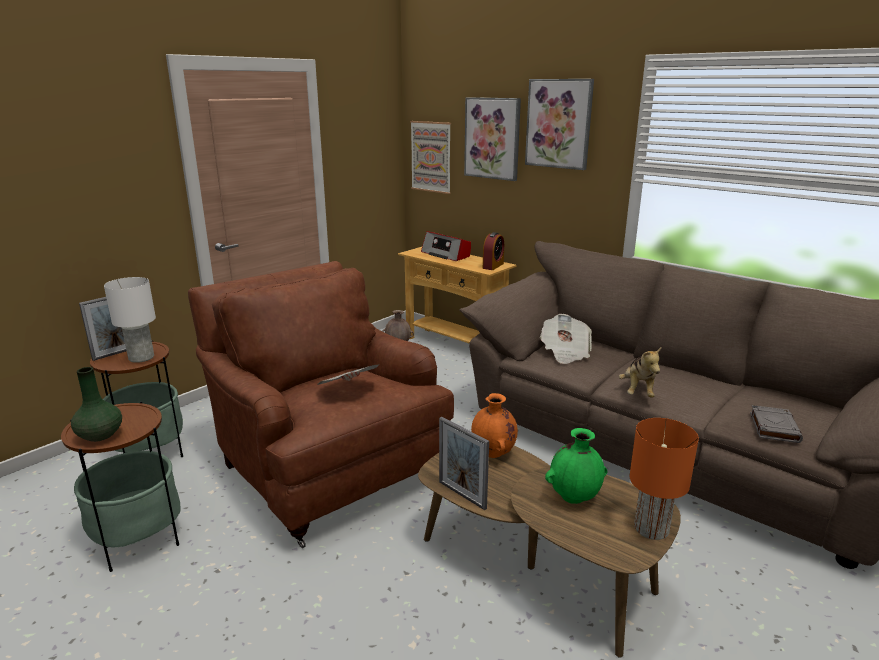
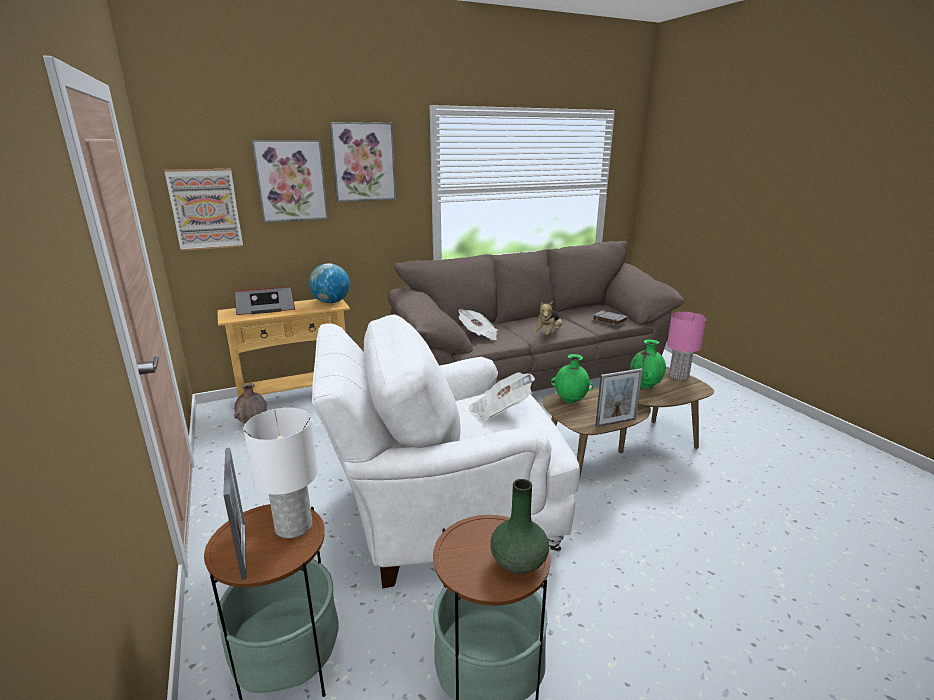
camera: 65 degrees left, 0 degrees up
brown armchair [188,261,454,548] -> white armchair [312,315,580,589]
orange vase [471,393,518,458] -> green vase [551,354,593,403]
alarm clock [483,232,504,270] -> globe [309,263,350,303]
plush toy [619,348,661,398] -> plush toy turned 90 degrees clockwise [534,301,562,335]
orange table lamp [629,418,699,540] -> pink table lamp [667,312,706,380]

